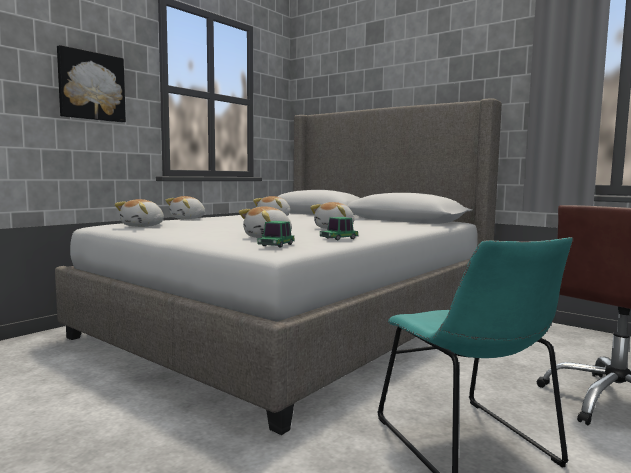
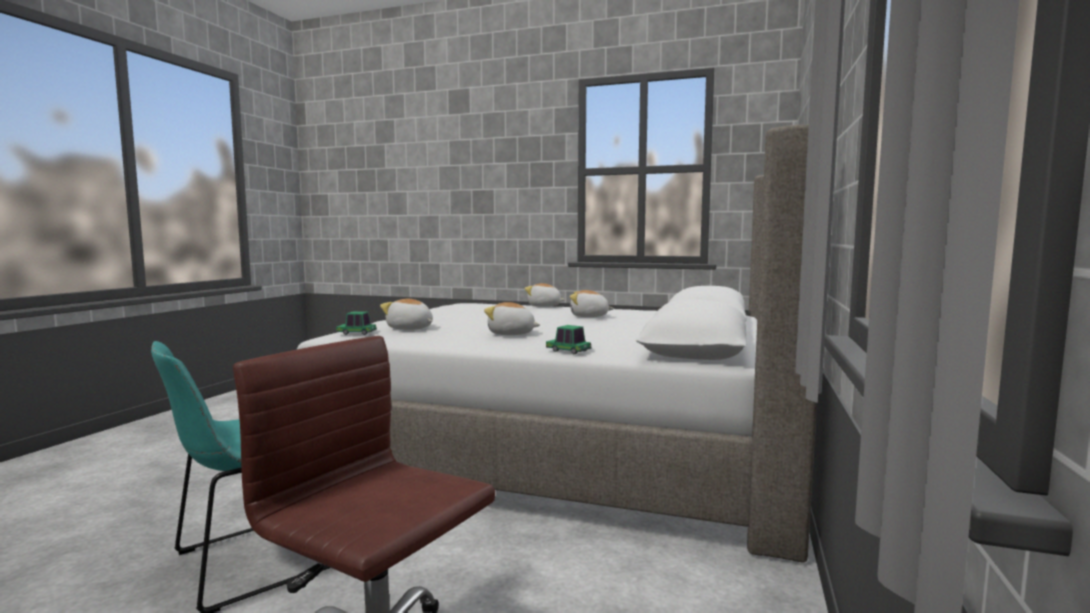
camera: 70 degrees right, 0 degrees up
picture [57,45,126,122] -> none
plush toy [114,199,164,227] -> none
toy car [320,217,358,240] -> toy car moved to [546,325,592,354]

